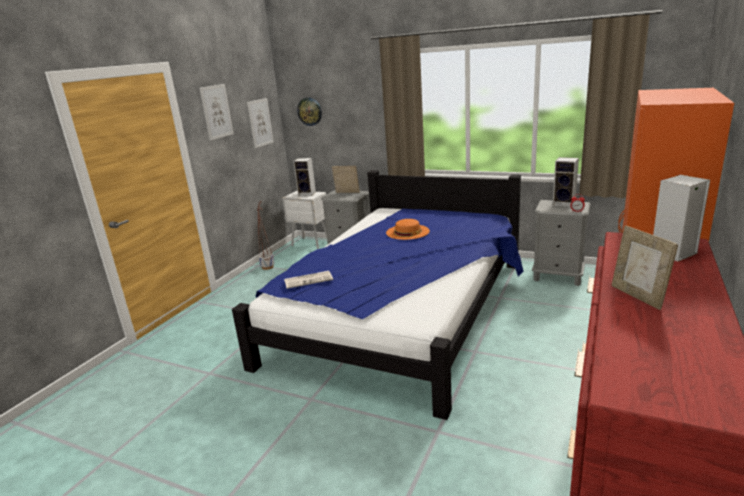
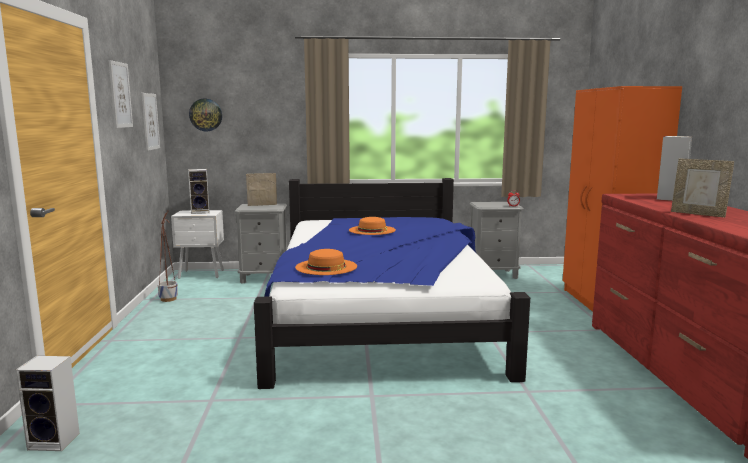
camera: 30 degrees left, 10 degrees down
newspaper [284,271,333,289] -> orange hat [295,249,357,275]
speaker [553,157,579,207] -> speaker moved to [16,356,80,451]

